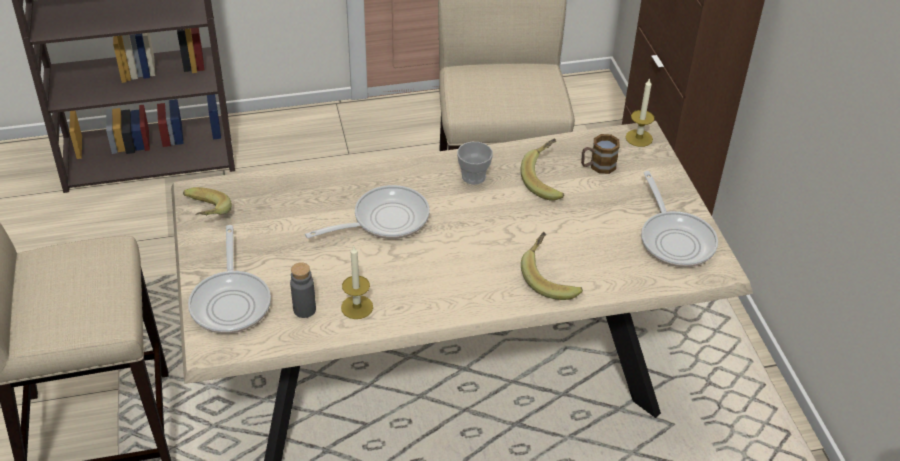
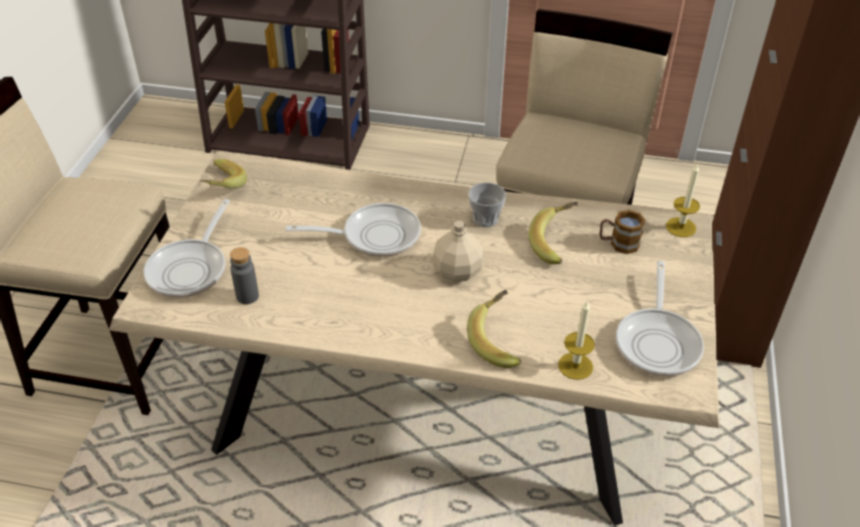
camera: 25 degrees right, 0 degrees up
candle [341,246,373,319] -> candle moved to [558,301,595,380]
none -> beige bottle [432,221,484,282]

